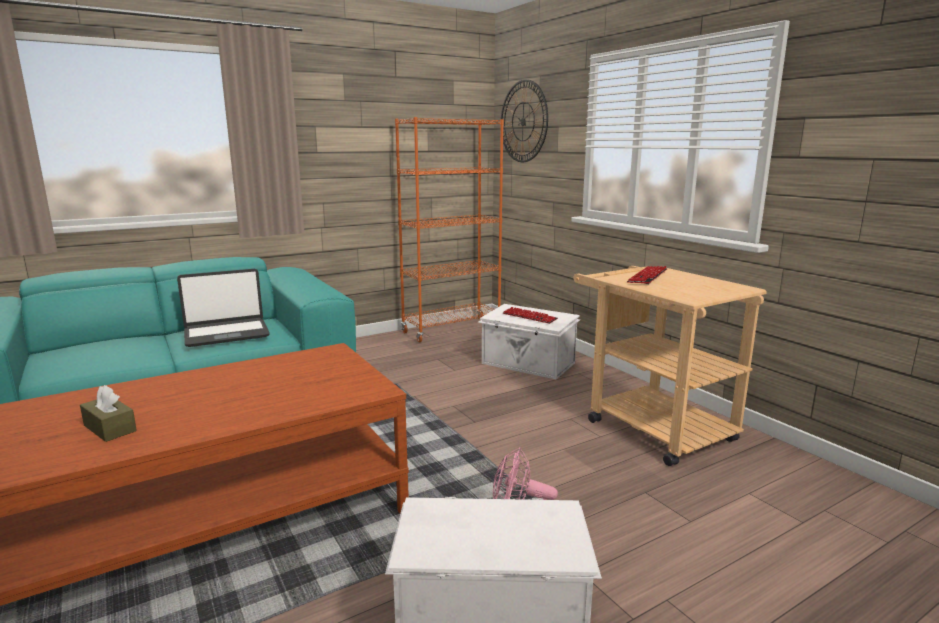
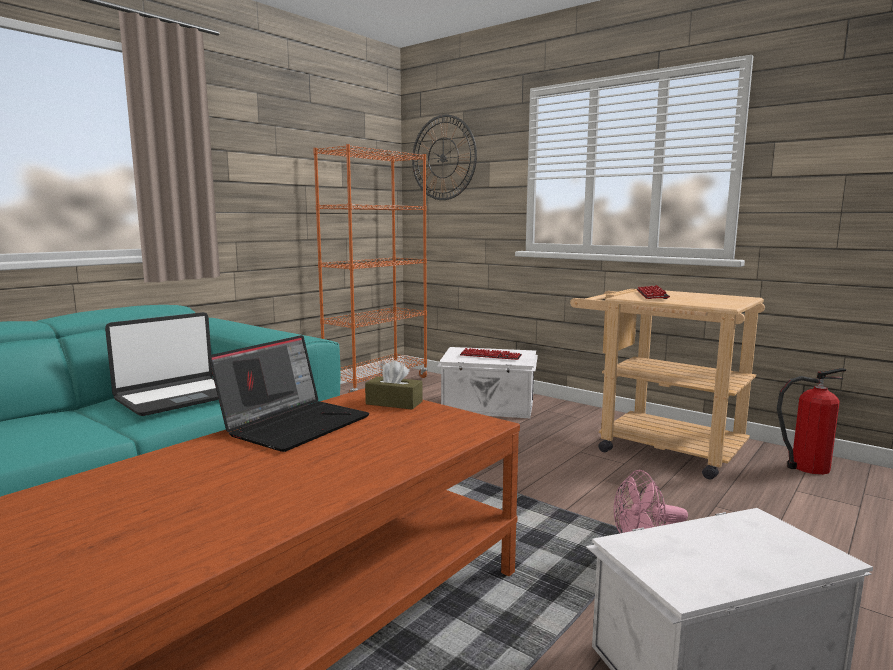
camera: 20 degrees left, 5 degrees down
brown tissue box [80,385,137,442] -> brown tissue box moved to [365,360,423,410]
none -> laptop [209,335,370,452]
none -> fire extinguisher [777,368,846,475]

